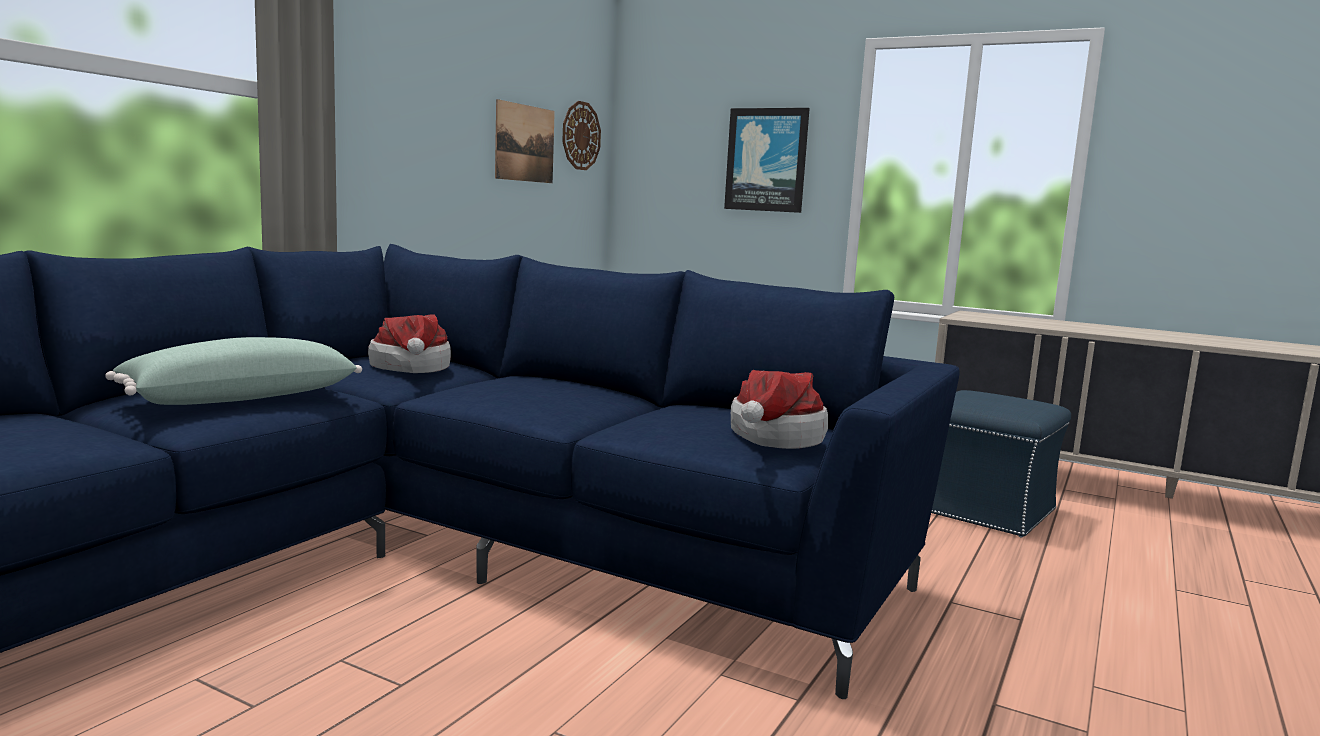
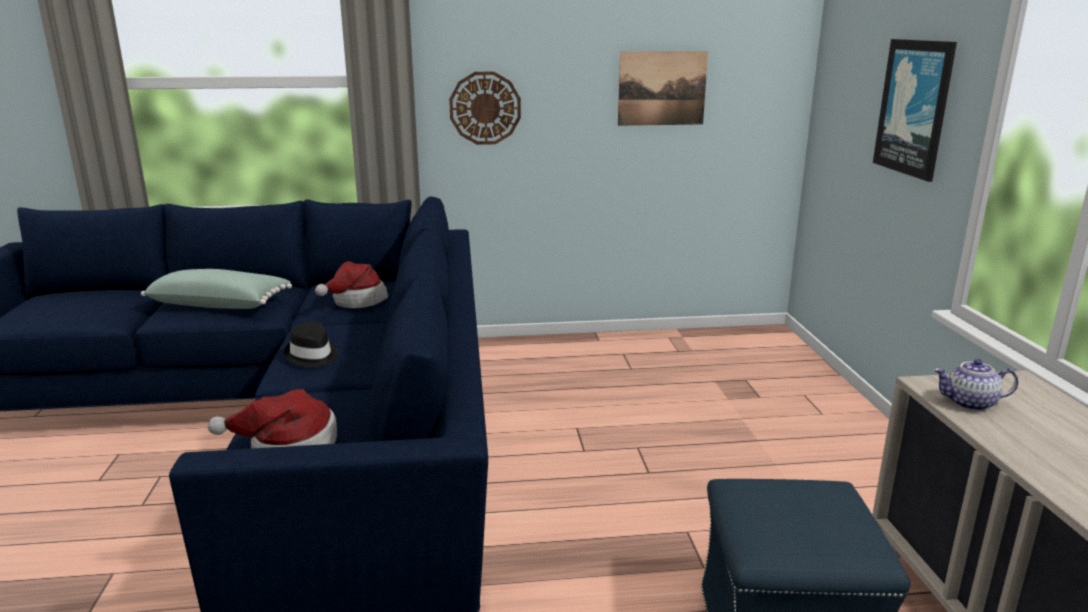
camera: 55 degrees right, 10 degrees up
wall clock [562,101,601,170] -> wall clock moved to [449,72,521,145]
none -> black hat [284,321,339,367]
none -> teapot [934,359,1019,411]

